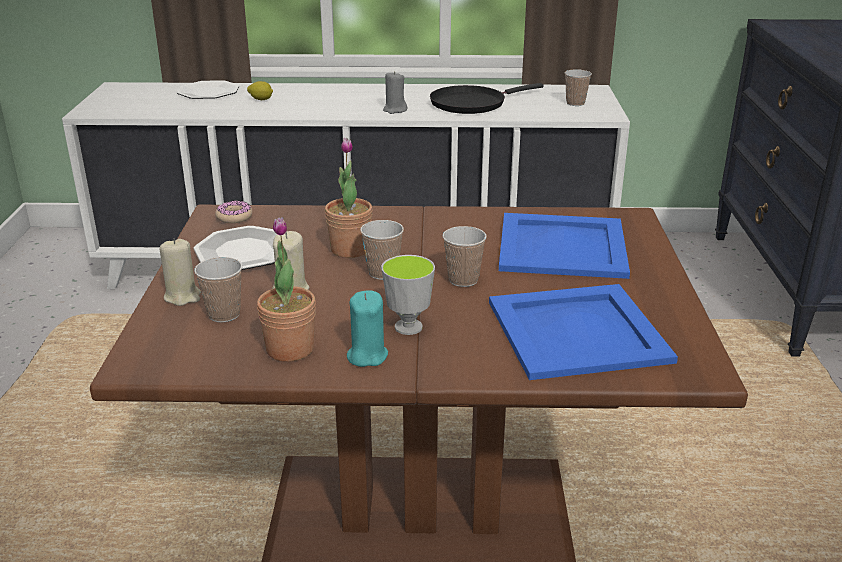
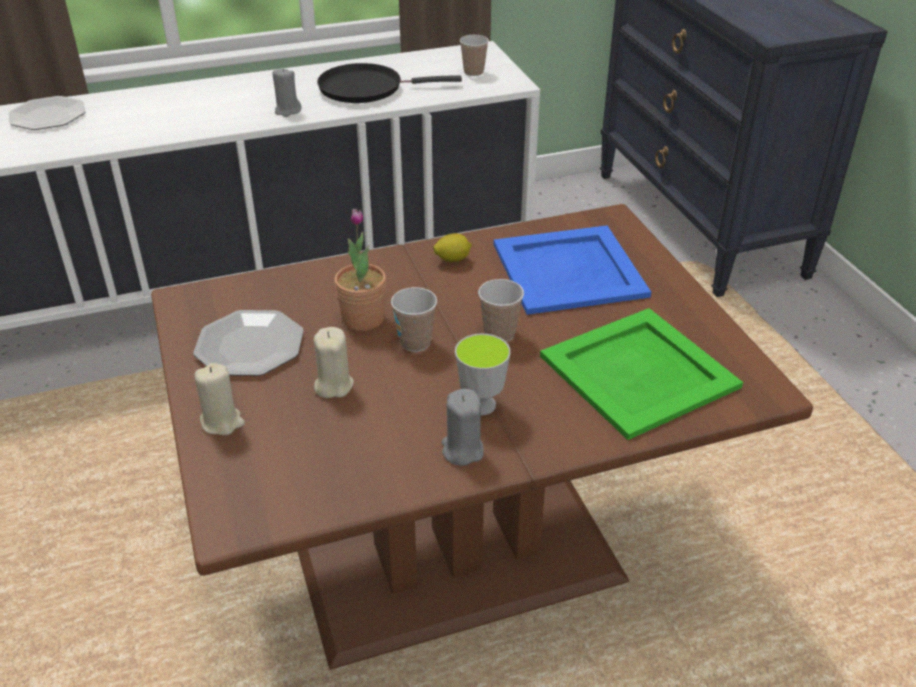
camera: 20 degrees left, 10 degrees up
cup [194,257,243,323] -> none
donut [215,201,252,223] -> none
lemon [247,81,273,100] -> lemon moved to [433,233,472,262]
potted plant [257,217,316,362] -> none
turquoise candle [347,290,388,367] -> grey candle [442,389,484,466]
black frying pan [430,83,544,114] -> black frying pan turned 45 degrees clockwise [317,63,462,103]
blue tray [489,284,678,380] -> green tray [540,308,743,440]

